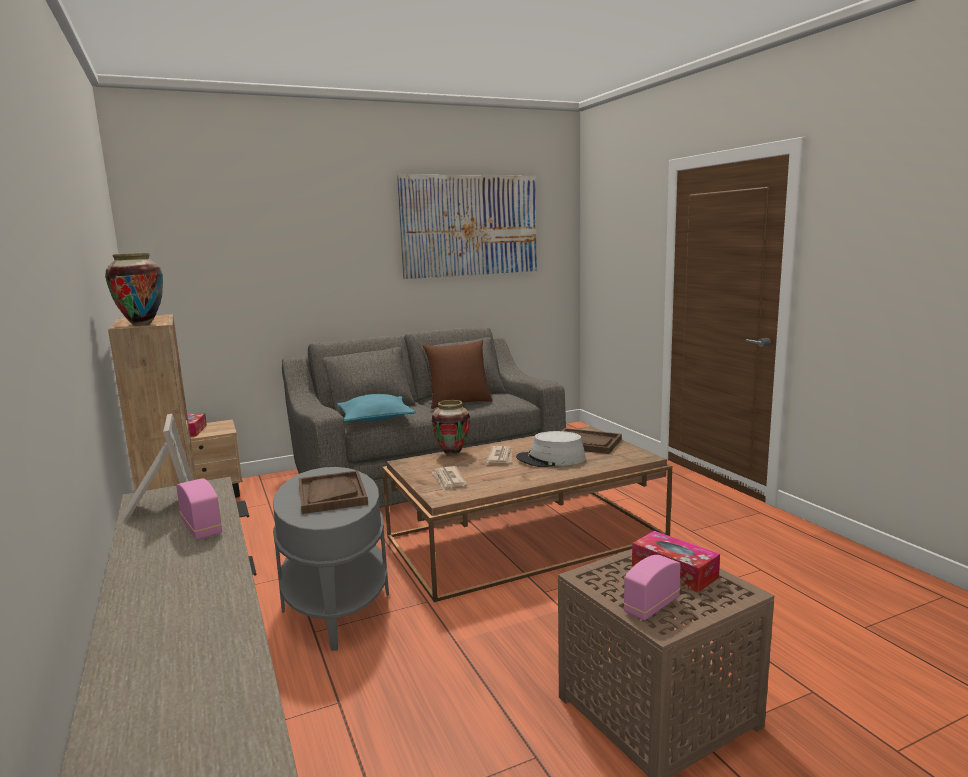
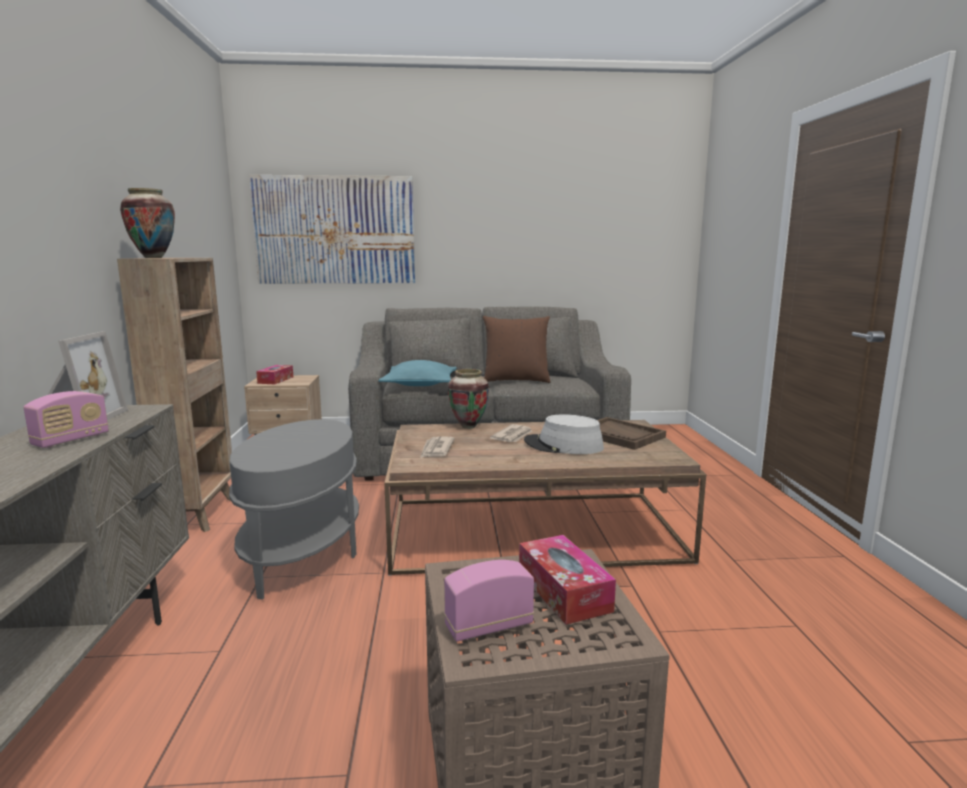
camera: 20 degrees right, 0 degrees up
radio [176,478,222,540] -> radio turned 45 degrees clockwise [23,391,109,448]
brown tray [298,470,368,514] -> none
picture [397,175,537,279] -> picture moved to [249,175,415,284]

